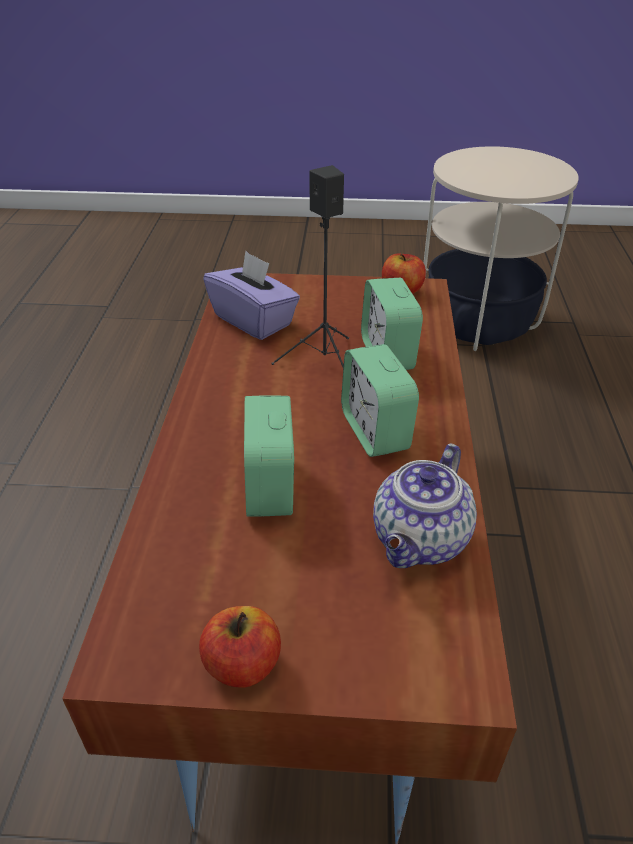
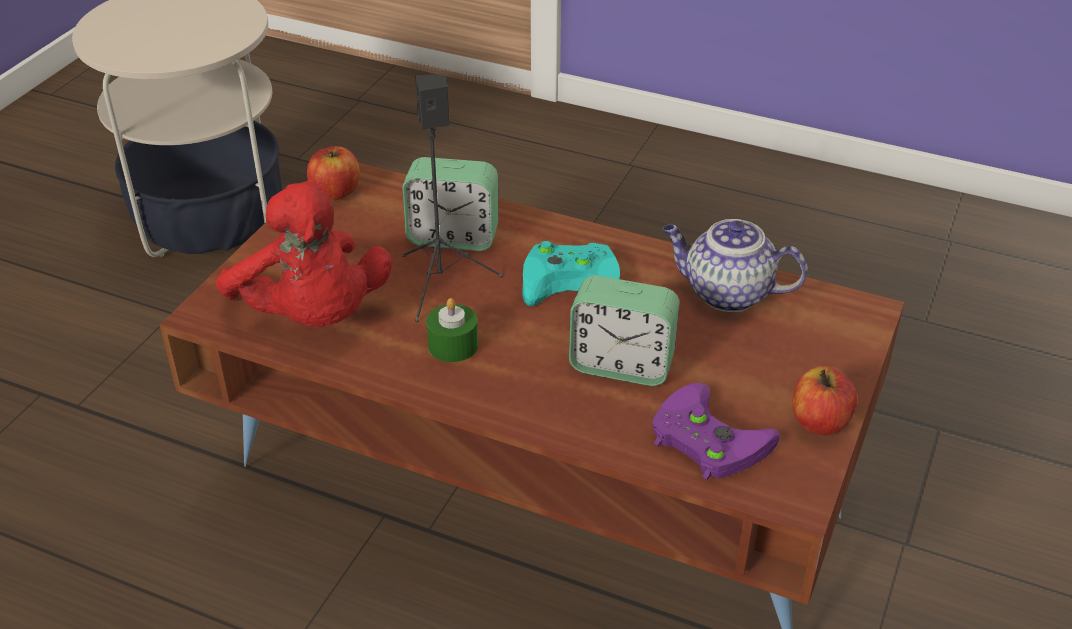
camera: 70 degrees left, 0 degrees up
purple tissue box [203,251,300,340] -> red plush toy [216,179,392,327]
alarm clock [341,344,419,457] -> turquoise game controller [522,241,620,306]
teapot [373,443,477,568] -> teapot turned 150 degrees clockwise [663,219,808,312]
none -> green candle [426,298,478,362]
none -> purple game controller [652,383,780,480]

